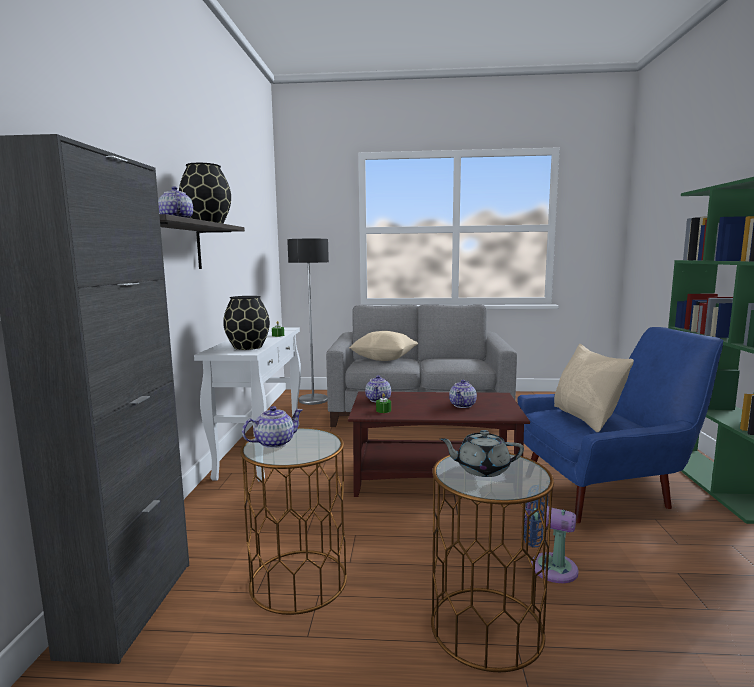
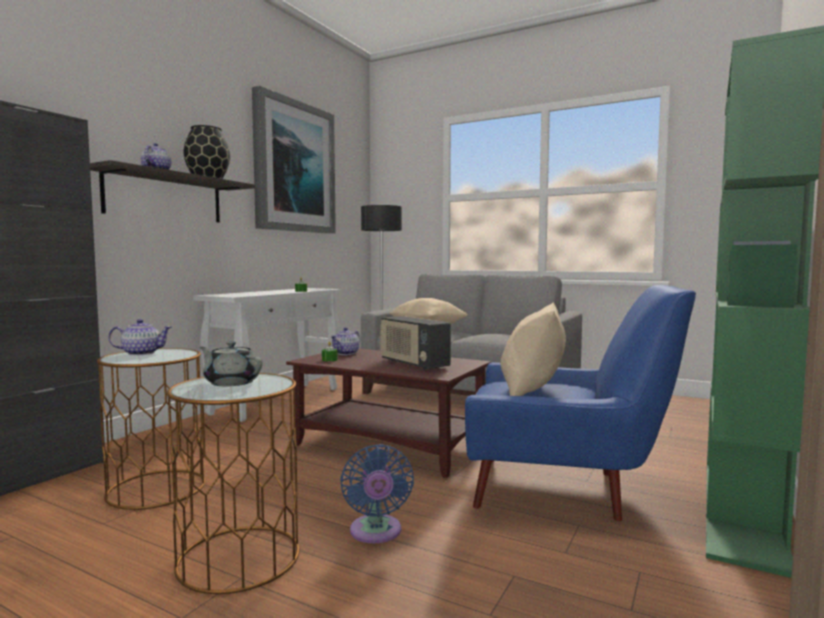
camera: 25 degrees right, 5 degrees down
black vase [223,296,270,350] -> none
teapot [449,380,477,408] -> radio [380,316,451,370]
blue fan [524,496,579,583] -> blue fan turned 150 degrees counterclockwise [340,444,414,543]
none -> picture [252,86,336,234]

